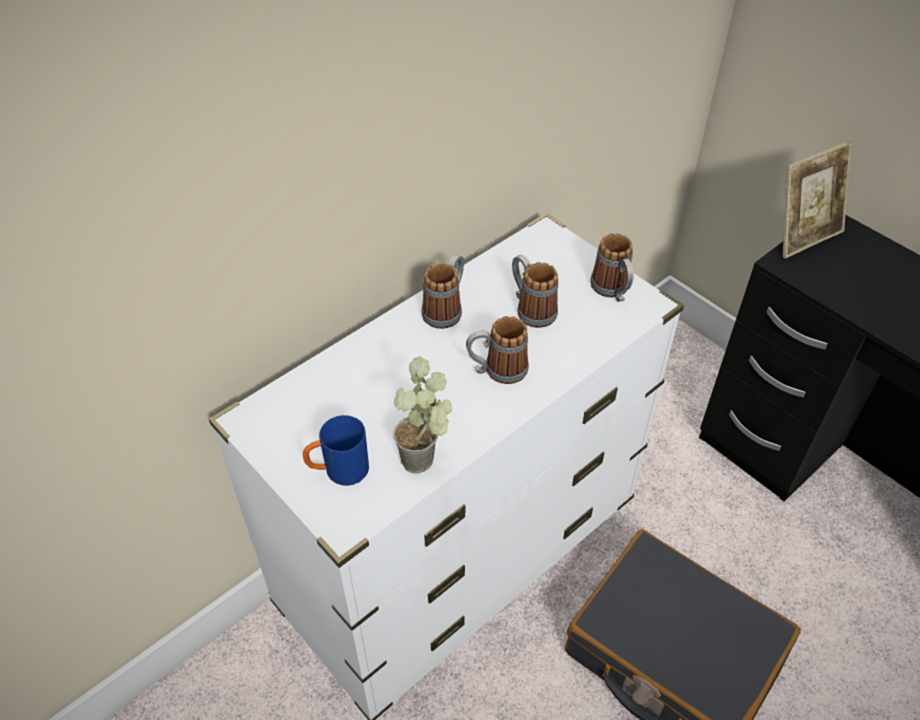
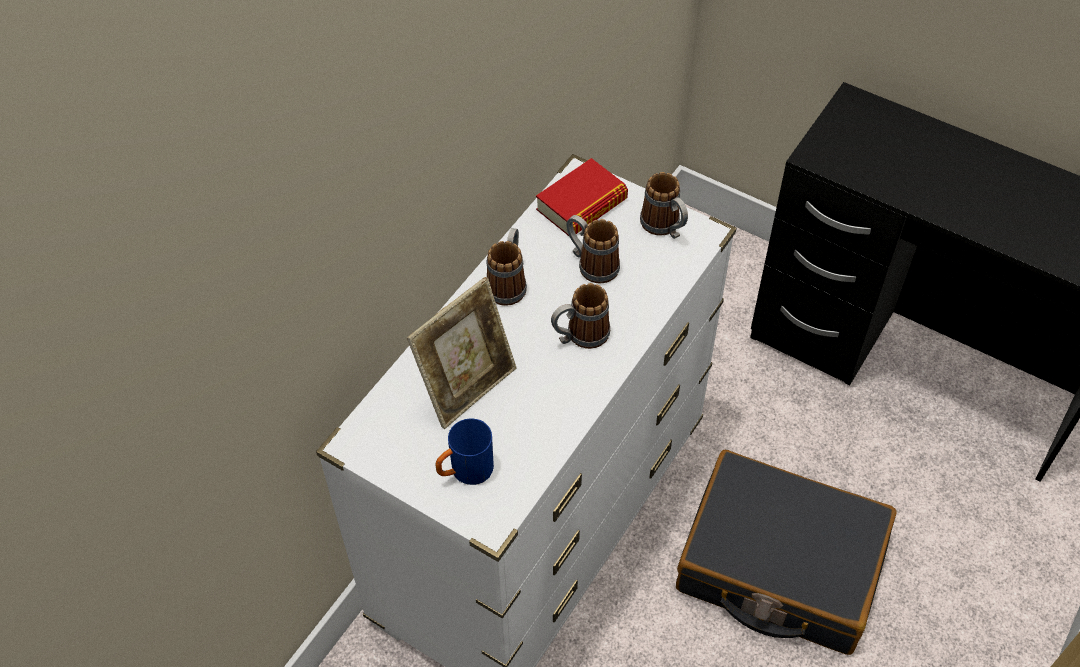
camera: 15 degrees left, 5 degrees up
potted plant [393,356,452,474] -> none
picture frame [783,141,852,259] -> picture frame moved to [407,277,517,429]
none -> book [536,158,628,236]

